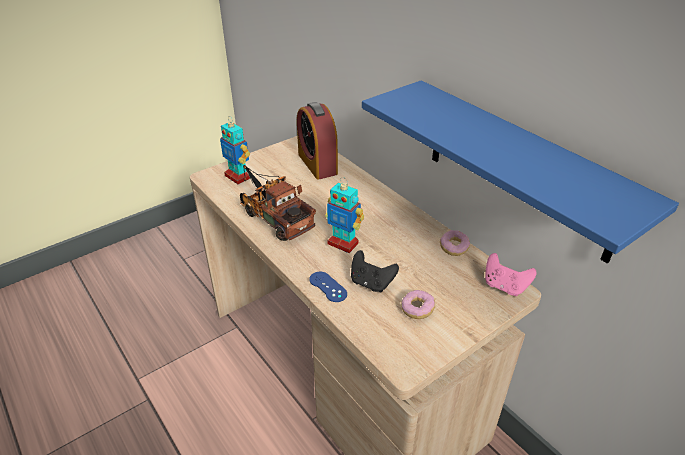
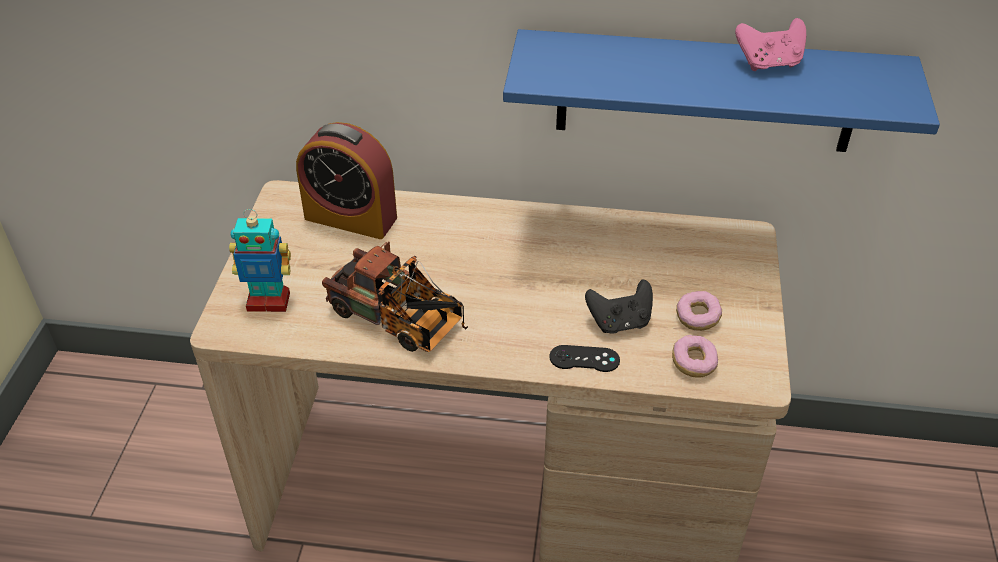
camera: 45 degrees left, 5 degrees up
toy truck [240,165,316,241] -> toy truck turned 150 degrees counterclockwise [322,241,468,352]
blue game controller [309,272,347,302] -> black game controller [549,345,620,372]
toy robot [325,177,364,253] -> none
donut [440,230,470,256] -> donut moved to [672,335,718,378]
pink game controller [485,253,537,296] -> pink game controller moved to [735,18,806,71]

